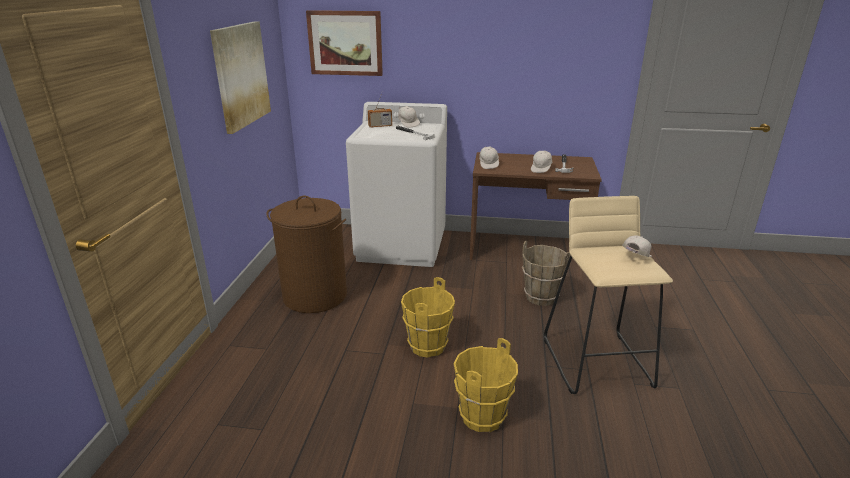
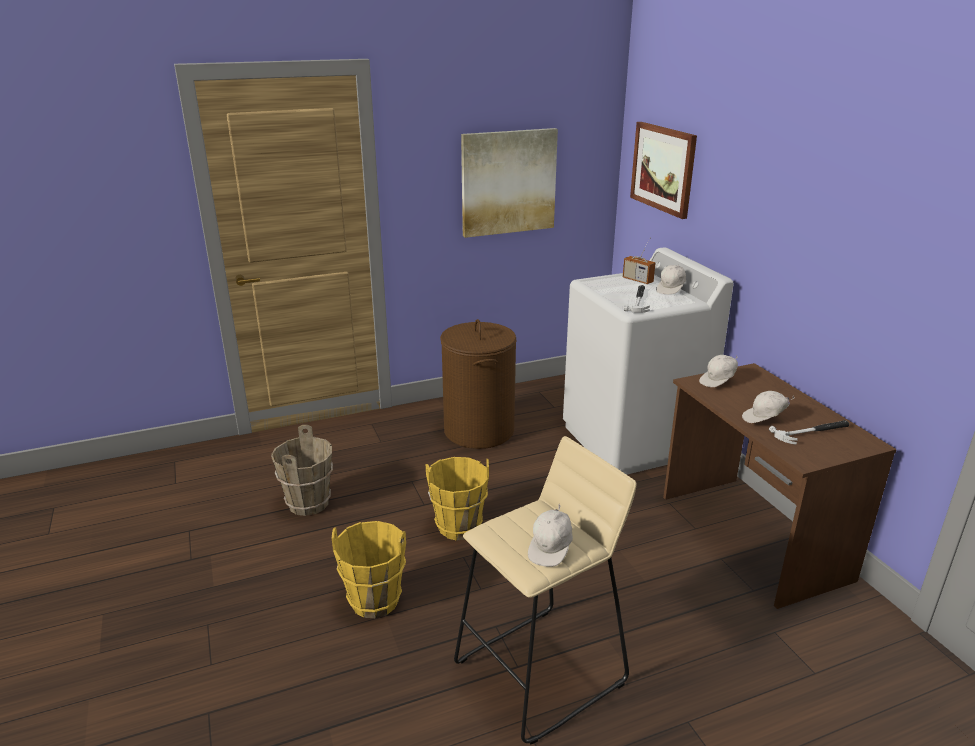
camera: 60 degrees right, 0 degrees up
brown bucket [522,241,570,306] -> brown bucket moved to [271,425,333,516]
white cap [622,235,652,257] -> white cap turned 105 degrees clockwise [528,503,573,567]

